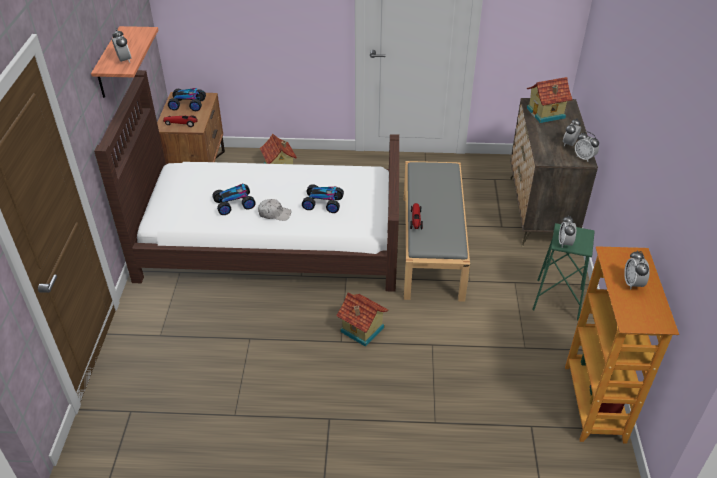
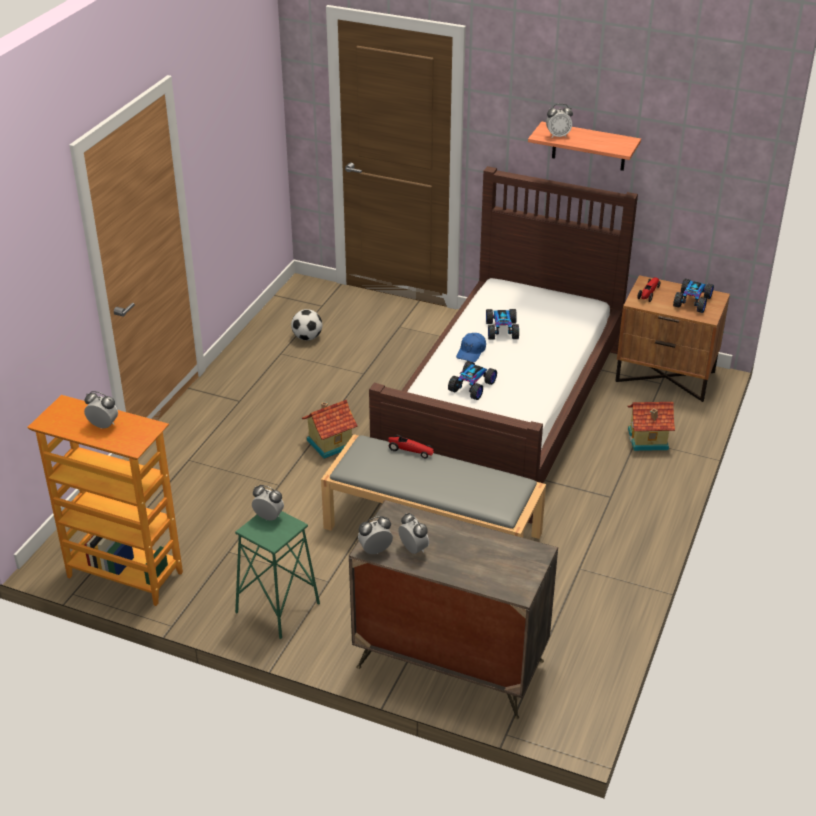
camera: 110 degrees right, 5 degrees down
white cap [258,199,291,221] -> blue cap [456,333,486,362]
toy house [527,77,573,123] -> none
none -> football [291,309,322,340]

